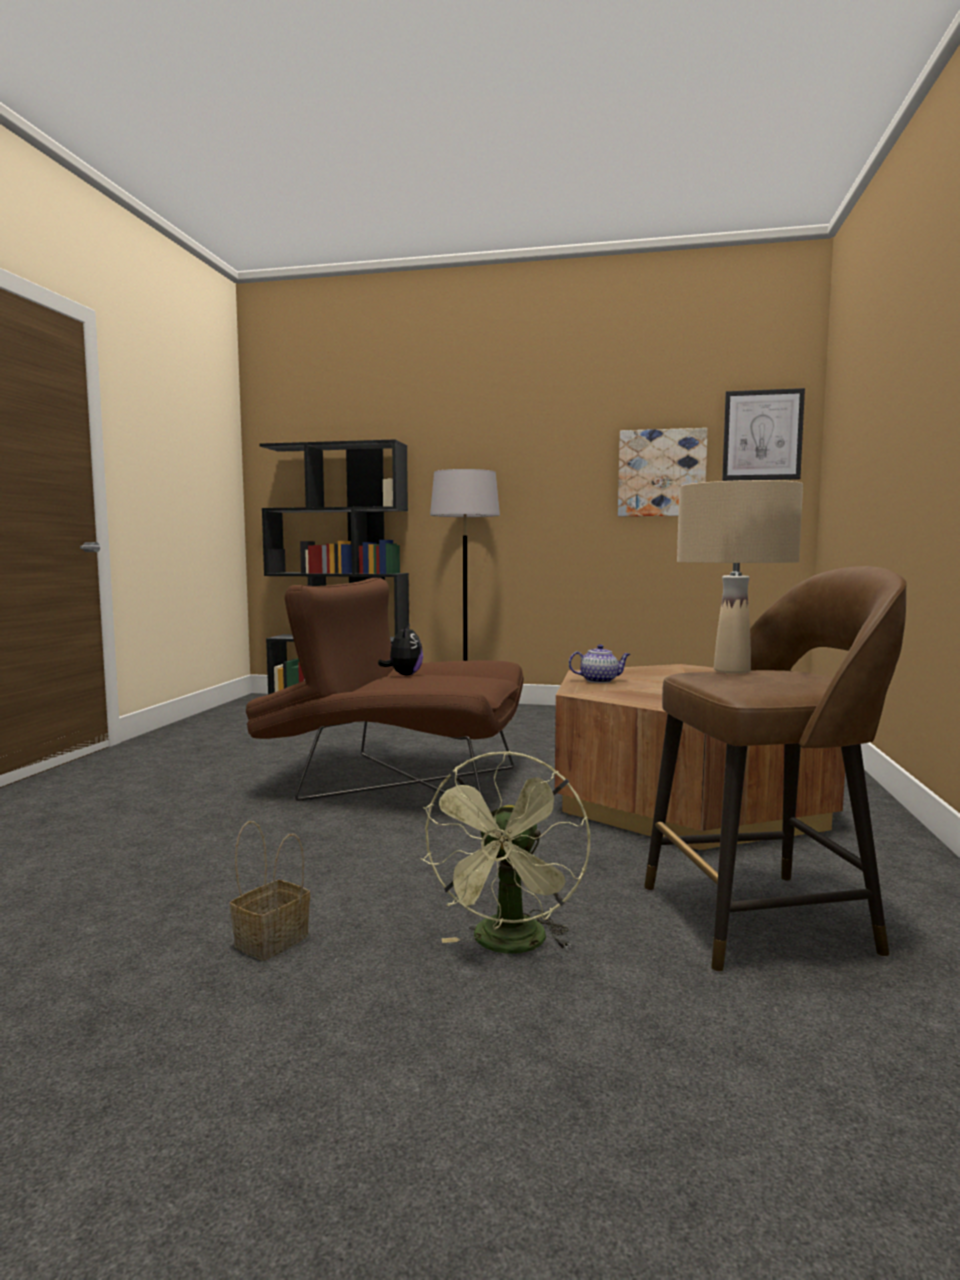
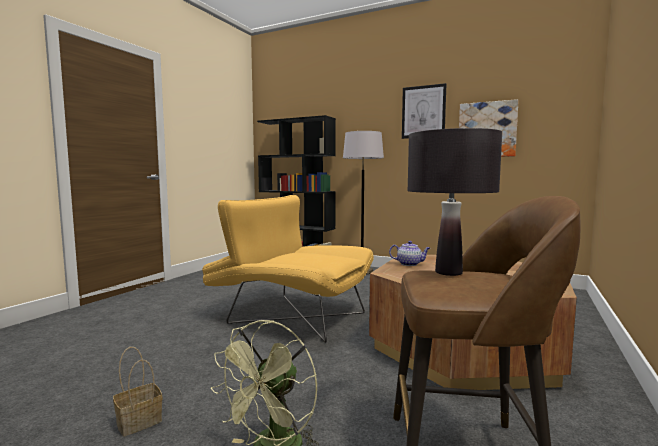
camera: 15 degrees right, 0 degrees up
brown armchair [245,578,524,801] -> yellow armchair [202,195,374,343]
plush toy [378,624,423,675] -> none
beige table lamp [677,480,803,674] -> black table lamp [408,128,502,276]
picture [722,388,805,481] -> picture moved to [402,83,446,139]

